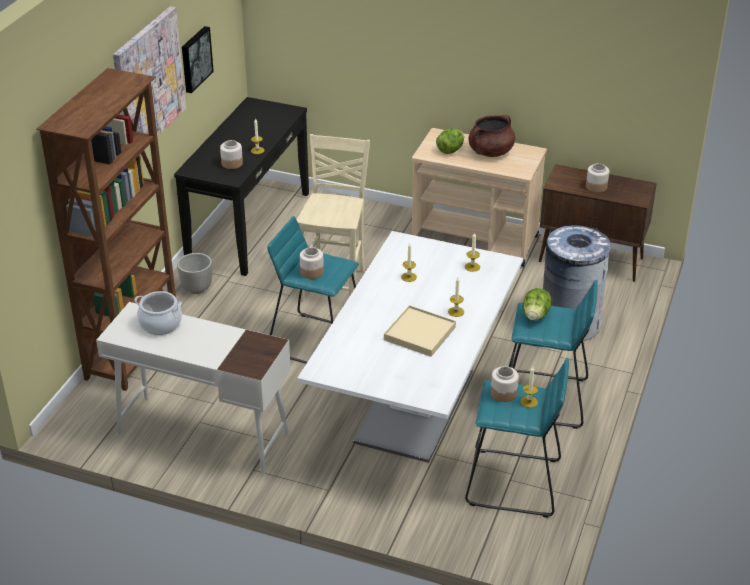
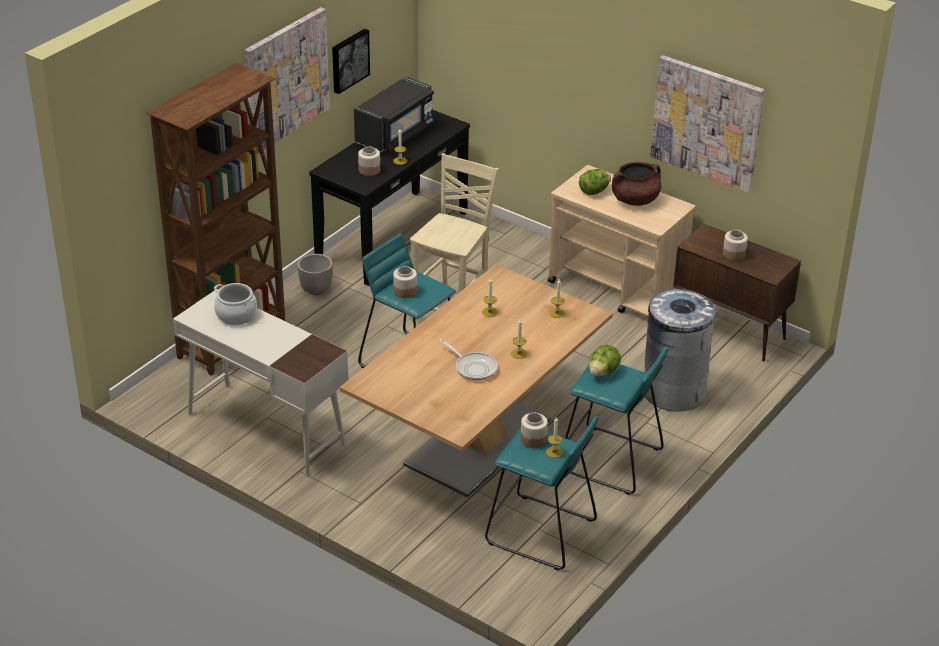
camera: 15 degrees right, 0 degrees up
white dining table [297,231,523,463] -> brown dining table [340,264,613,498]
beige tray [384,305,456,357] -> frying pan [439,339,498,380]
none -> black microwave [354,76,434,153]
none -> picture [650,55,765,193]

